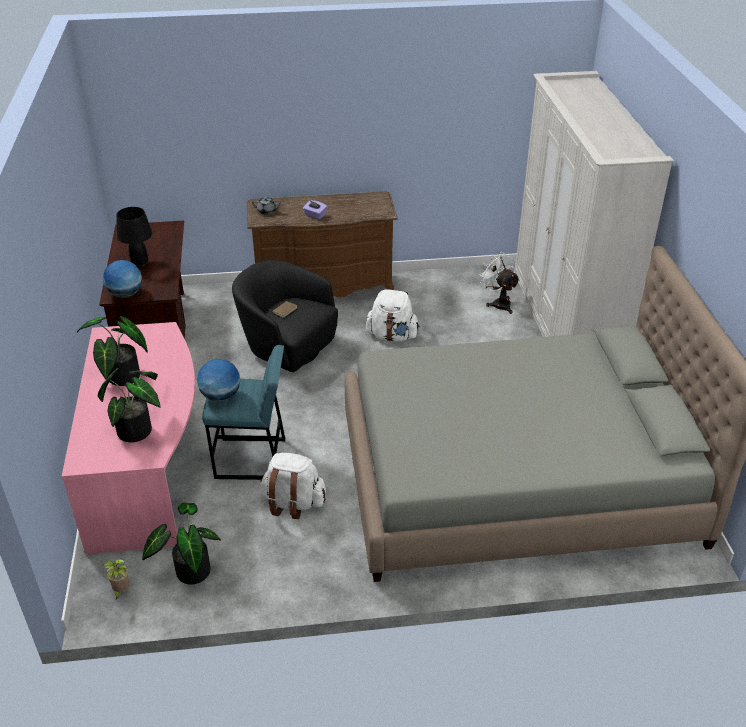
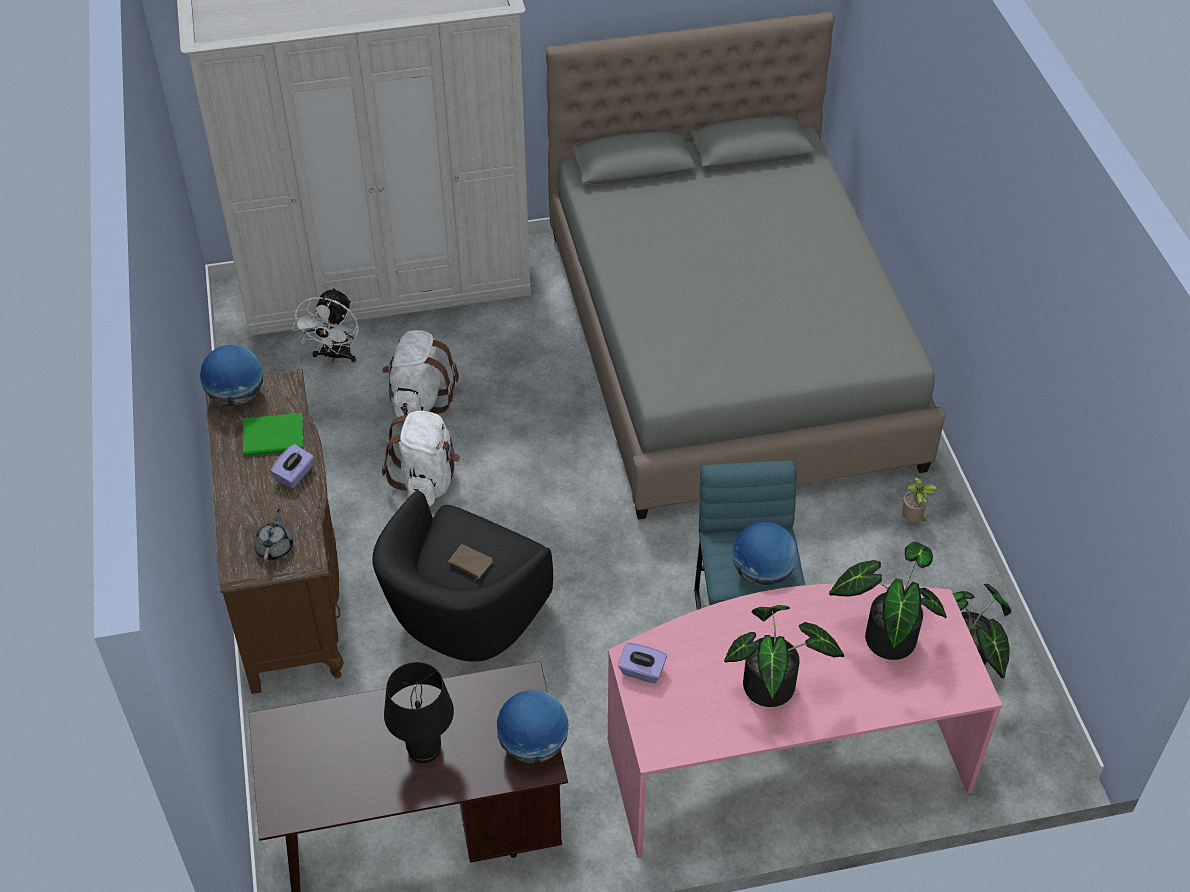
camera: 95 degrees left, 10 degrees up
potted plant [103,559,130,599] -> potted plant moved to [902,477,937,522]
white backpack [260,453,326,519] -> white backpack moved to [382,330,459,417]
white fan [478,252,520,314] -> white fan turned 45 degrees counterclockwise [292,288,359,362]
none -> globe [200,344,263,406]
none -> green book [243,413,303,456]
none -> purple tissue box [618,643,667,683]

